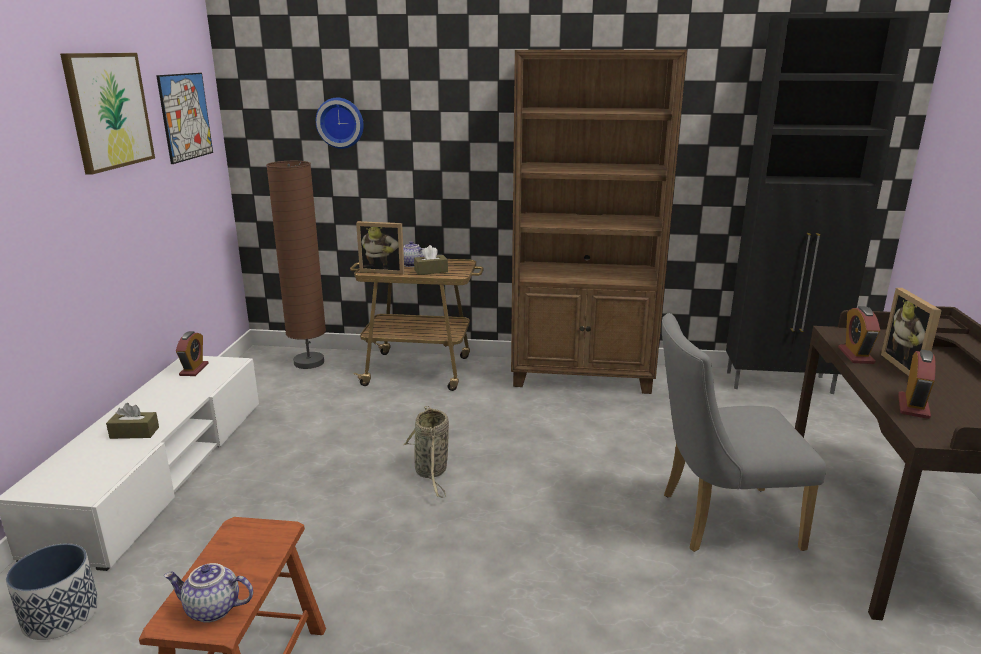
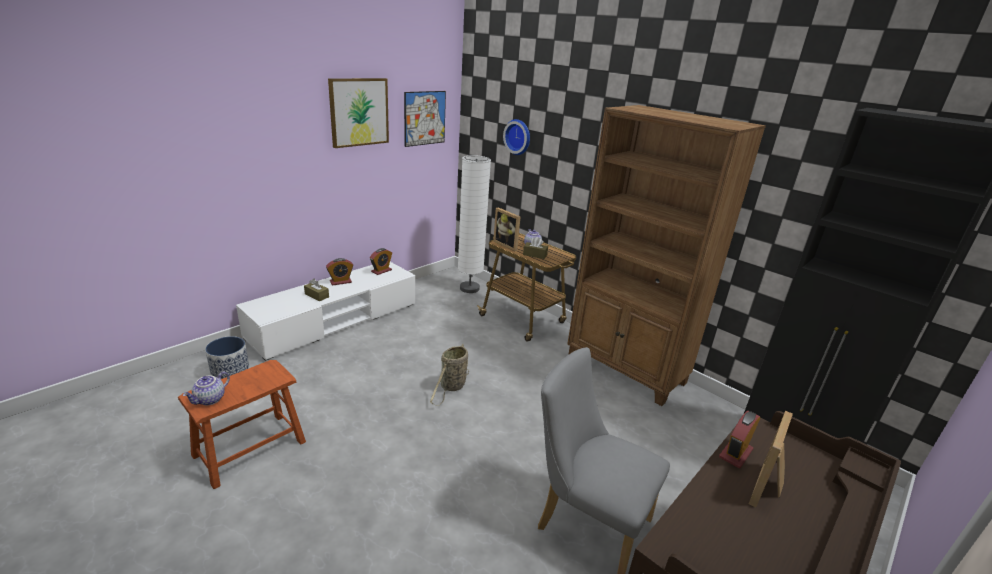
camera: 35 degrees right, 5 degrees up
teapot [164,563,253,623] -> teapot turned 105 degrees counterclockwise [183,371,230,405]
brown floor lamp [266,161,326,369] -> white floor lamp [458,155,491,293]
alarm clock [898,350,936,419] -> alarm clock moved to [326,258,353,286]

